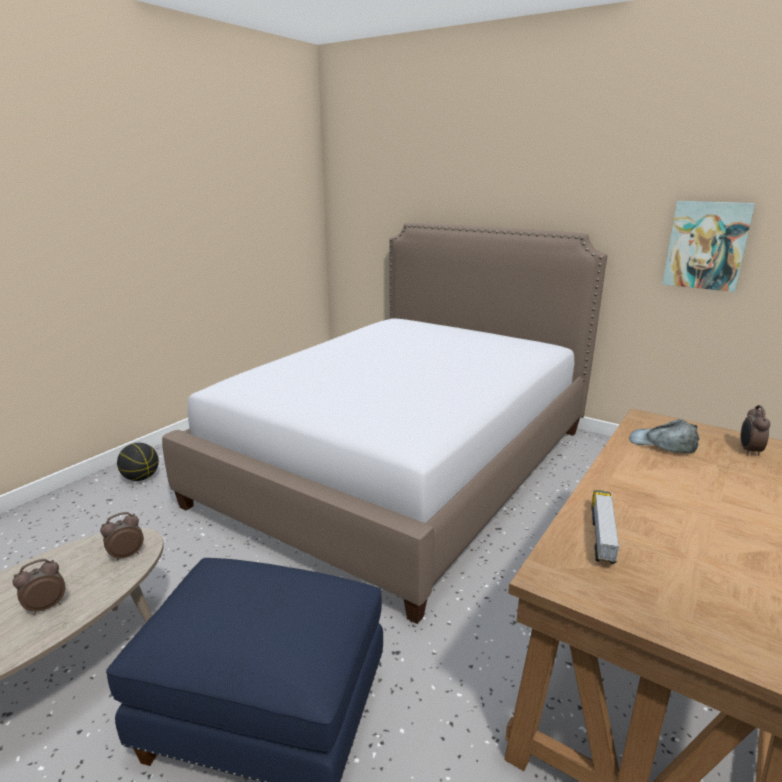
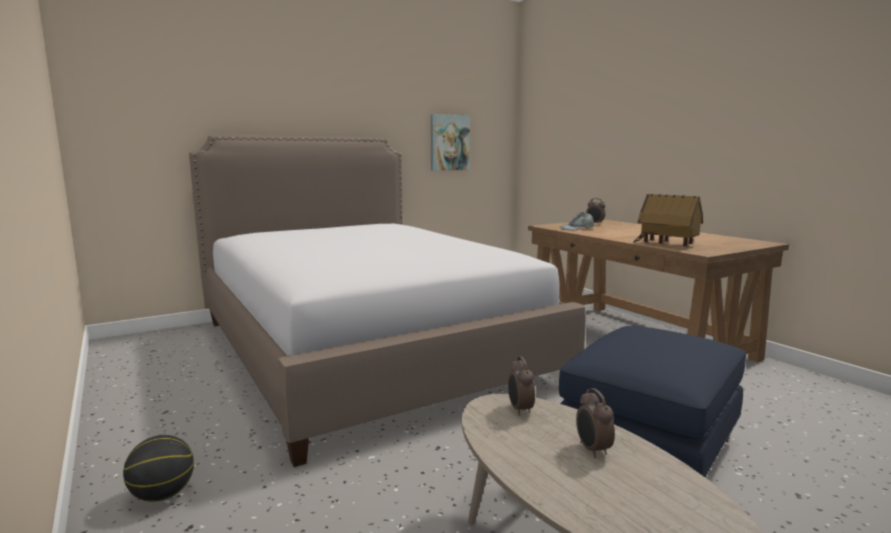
camera: 65 degrees left, 10 degrees down
toy truck [591,490,620,564] -> toy house [633,194,703,246]

